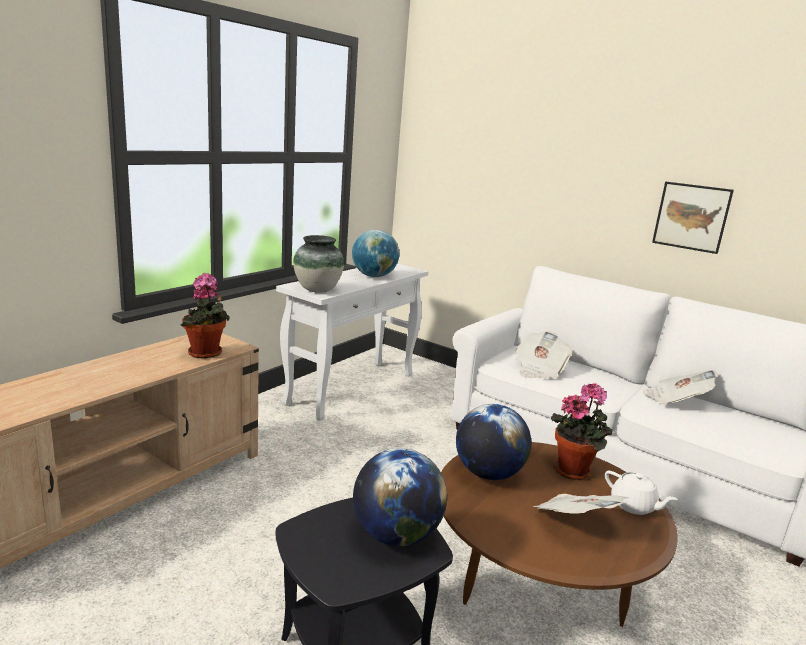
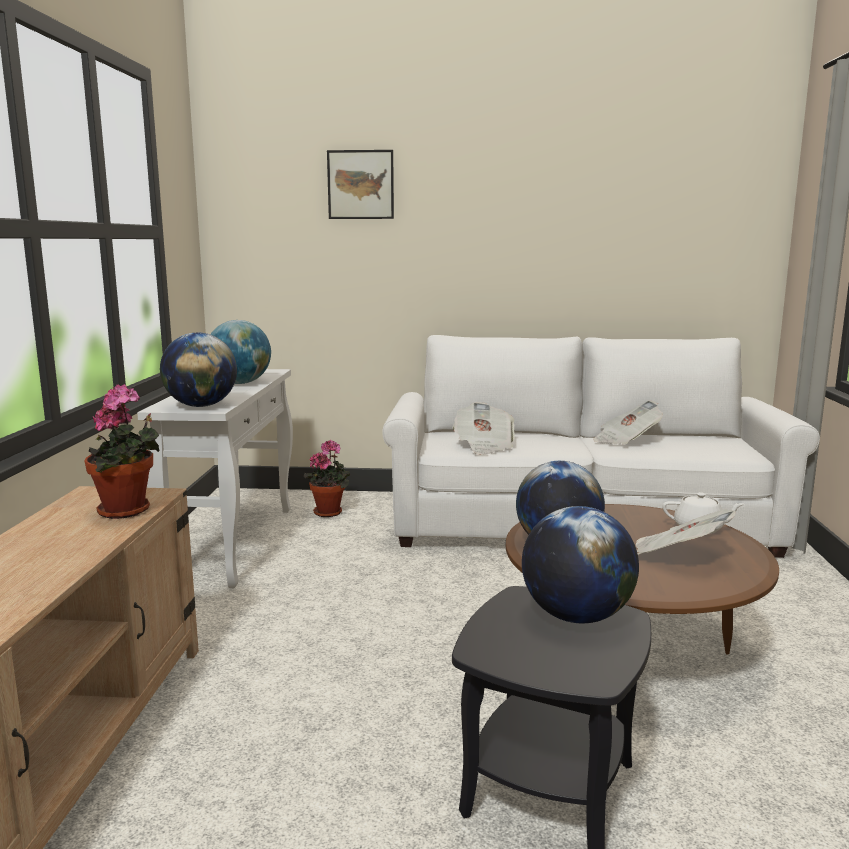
camera: 30 degrees left, 5 degrees down
vase [293,235,344,293] -> globe [160,333,237,407]
potted plant [551,383,612,480] -> potted plant moved to [303,440,350,517]
picture [652,182,734,254] -> picture moved to [327,150,394,219]

